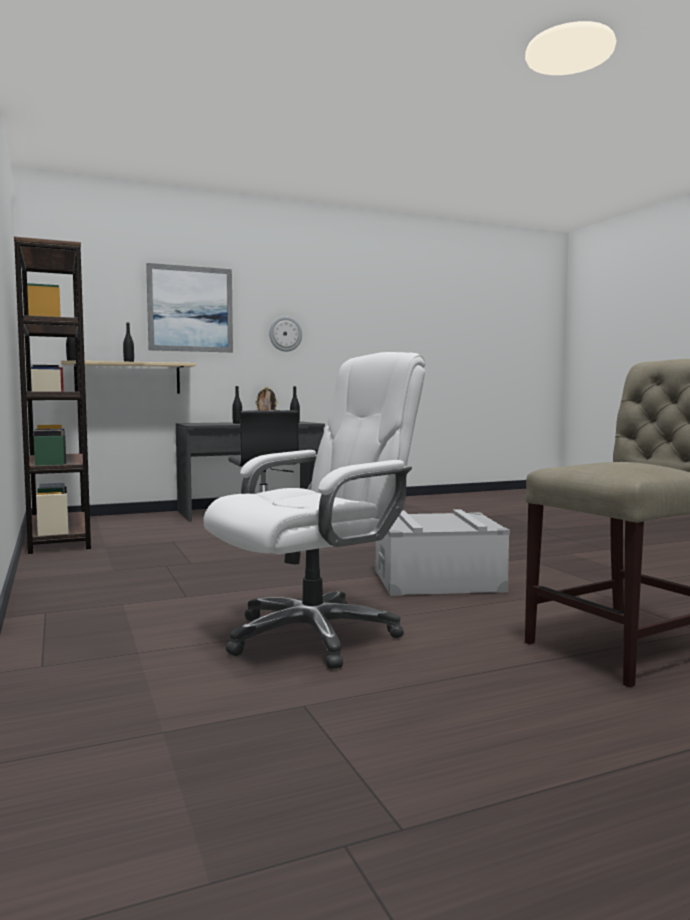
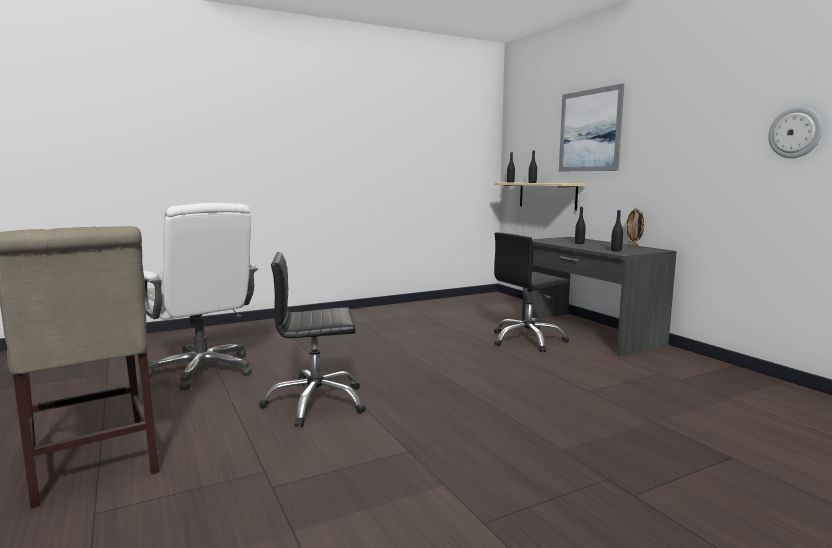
camera: 85 degrees right, 5 degrees up
brown bookcase [14,237,91,554] -> none
wall clock [269,316,302,352] -> wall clock moved to [768,107,823,158]
grey storage box [375,509,510,596] -> black office chair [259,252,366,427]

